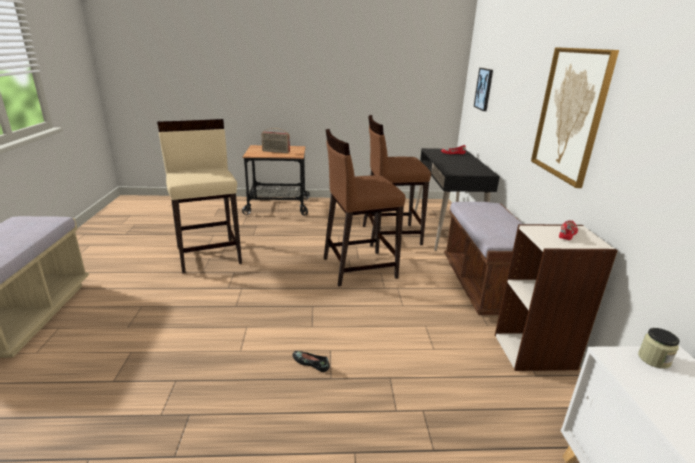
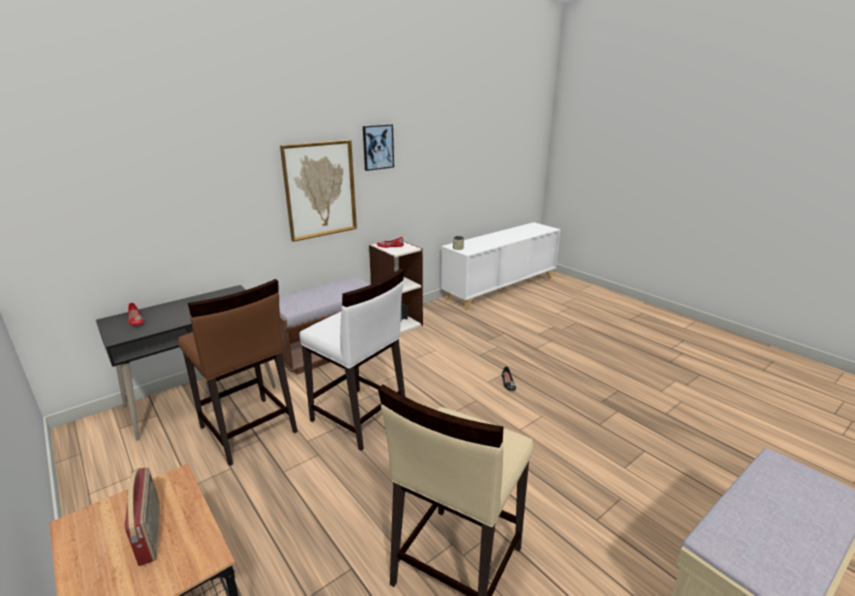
camera: 125 degrees left, 0 degrees up
brown stool [324,129,405,286] -> white stool [299,268,405,451]
picture [474,68,493,111] -> picture moved to [363,124,394,171]

